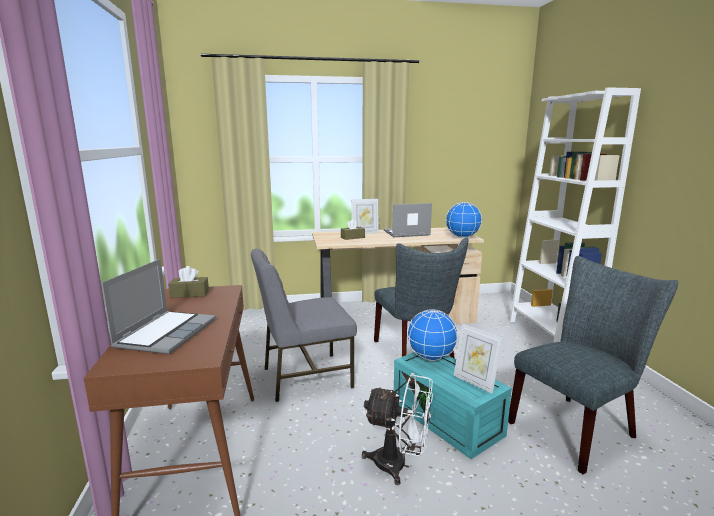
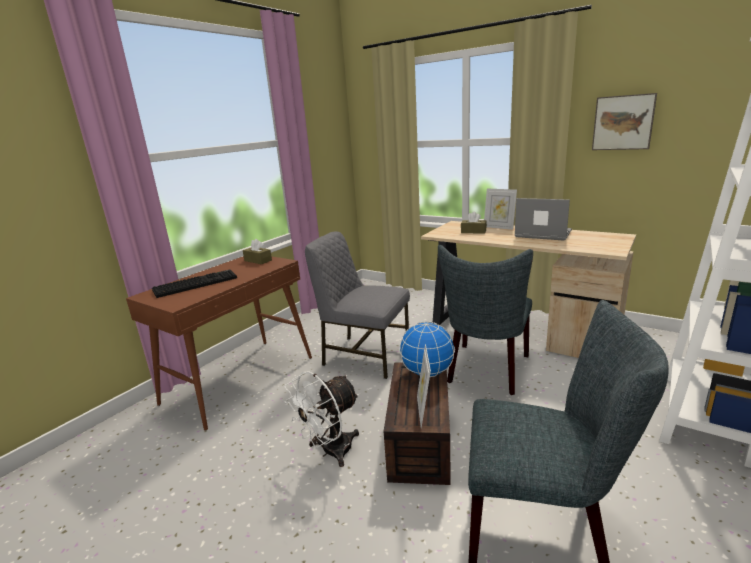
camera: 45 degrees right, 5 degrees up
laptop [101,259,216,354] -> keyboard [152,269,237,298]
white fan [362,373,433,485] -> white fan turned 75 degrees clockwise [285,371,359,467]
turquoise storage box [394,352,512,459] -> brown storage box [384,362,451,485]
globe [446,202,482,238] -> none
none -> picture [592,93,657,150]

